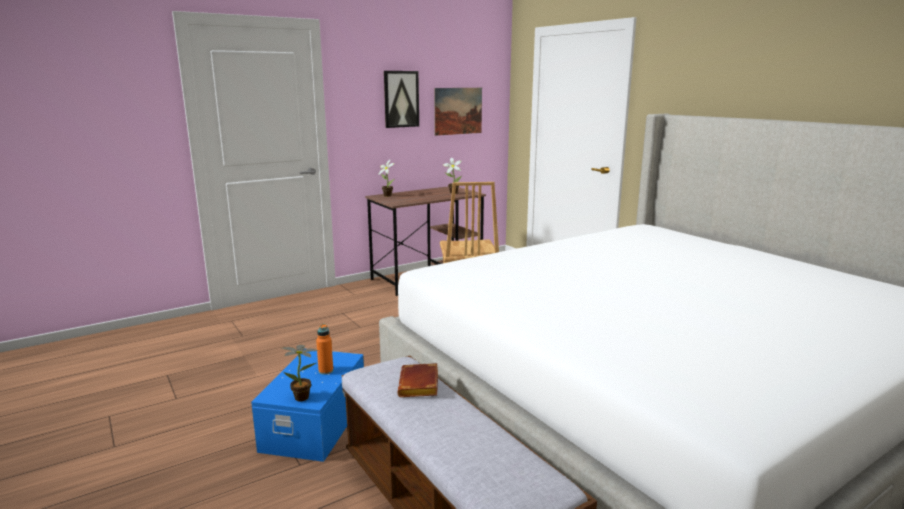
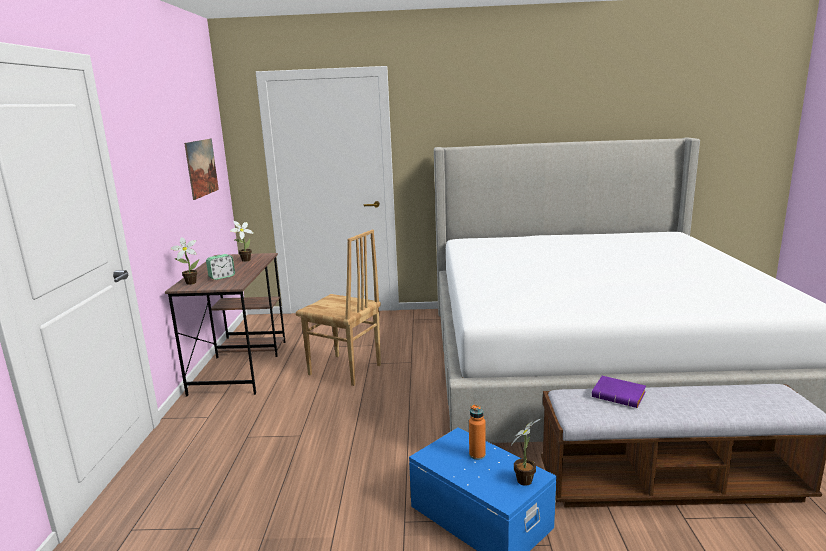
camera: 55 degrees left, 0 degrees up
picture [384,71,419,128] -> none
brown book [397,363,438,397] -> purple book [592,376,646,408]
none -> alarm clock [206,254,235,280]

